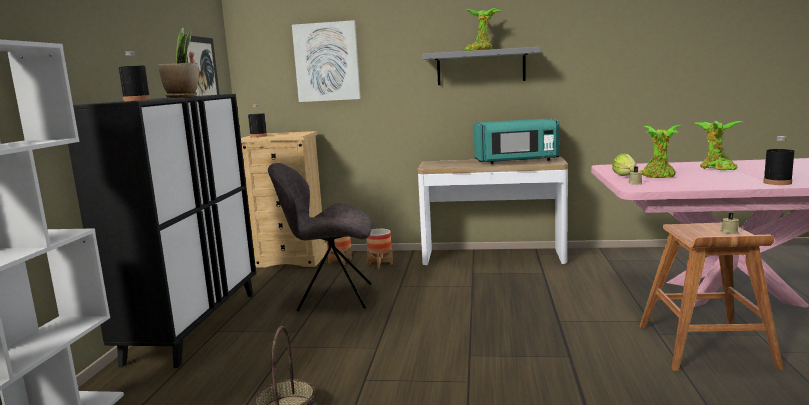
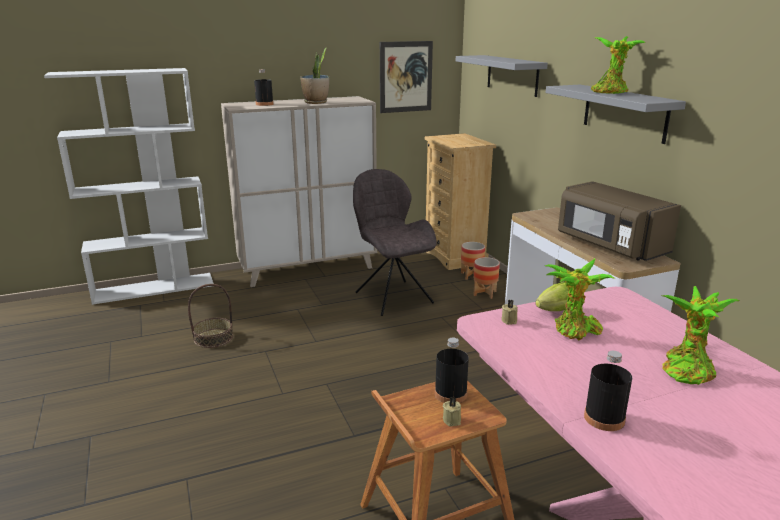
camera: 60 degrees right, 10 degrees up
black cabinet [68,94,256,368] -> beige cabinet [221,96,377,287]
black bottle [248,104,267,137] -> black bottle moved to [435,338,469,403]
picture [292,20,361,102] -> grey shelf [456,55,548,97]
turquoise microwave [474,118,559,164] -> brown microwave [558,181,681,261]

